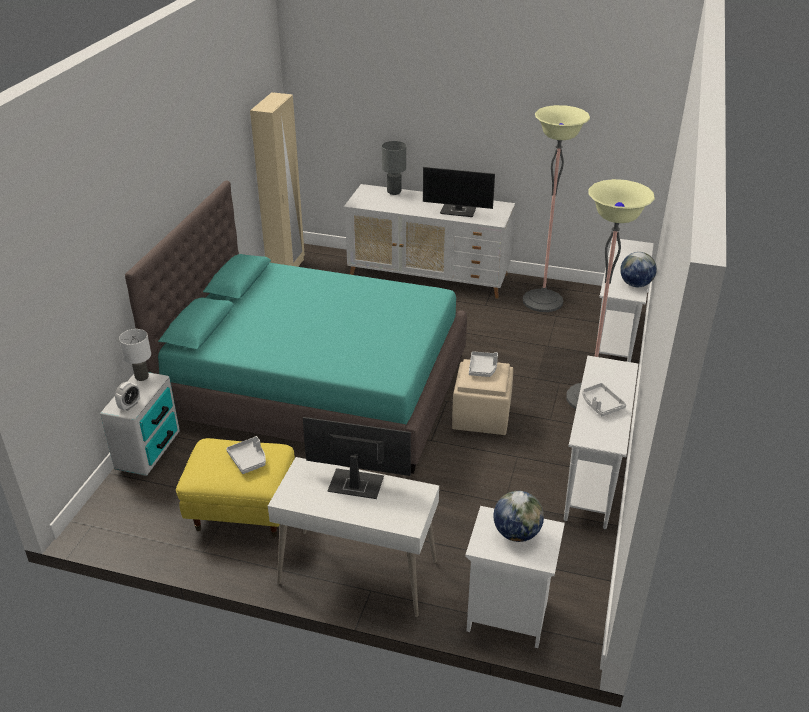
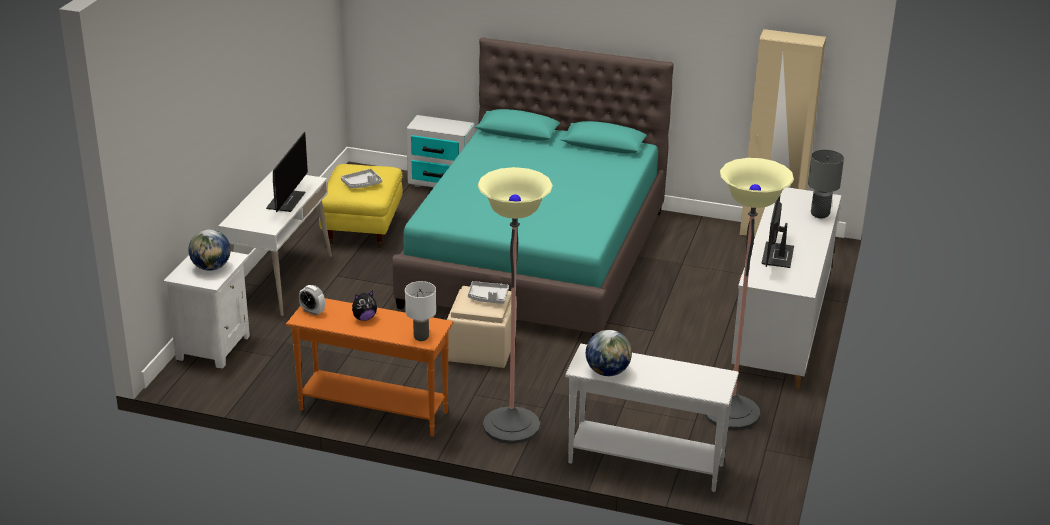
camera: 90 degrees right, 5 degrees down
alarm clock [115,382,140,411] -> alarm clock moved to [299,285,325,316]
white table lamp [119,329,151,381] -> white table lamp moved to [405,281,436,341]
white console table [564,356,638,529] -> orange console table [286,298,453,437]
grey tray [582,383,626,416] -> plush toy [352,290,377,321]

